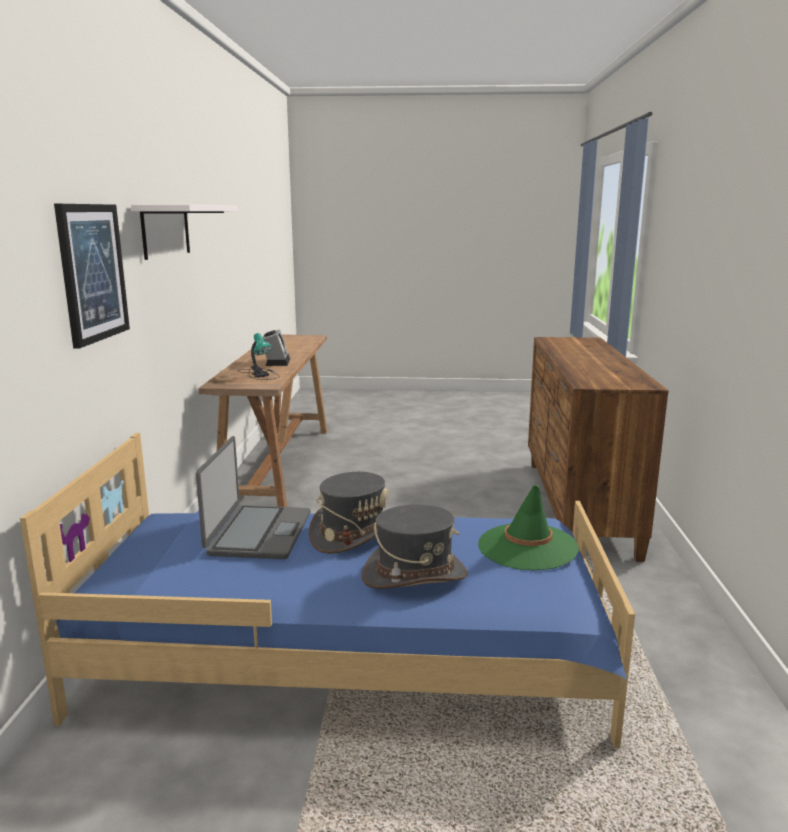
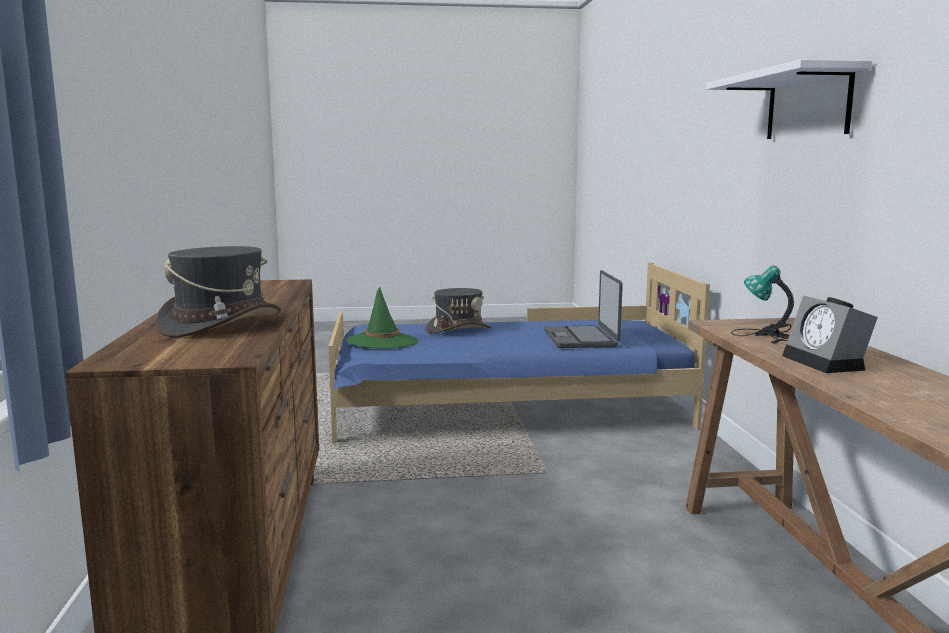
camera: 170 degrees right, 5 degrees down
picture [54,204,130,348] -> none
grey hat [309,472,389,554] -> grey hat moved to [155,246,281,338]

